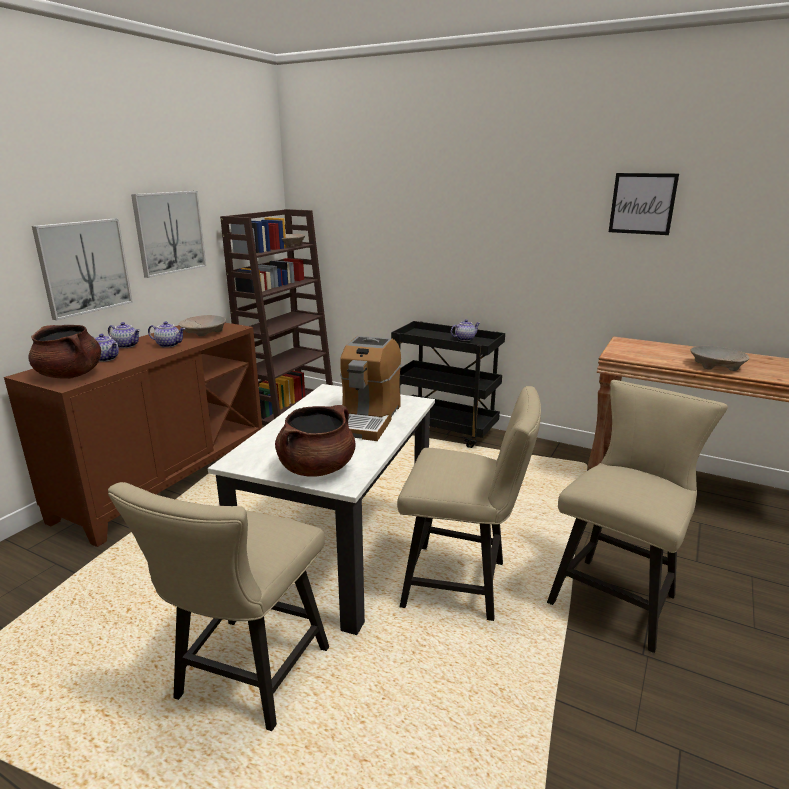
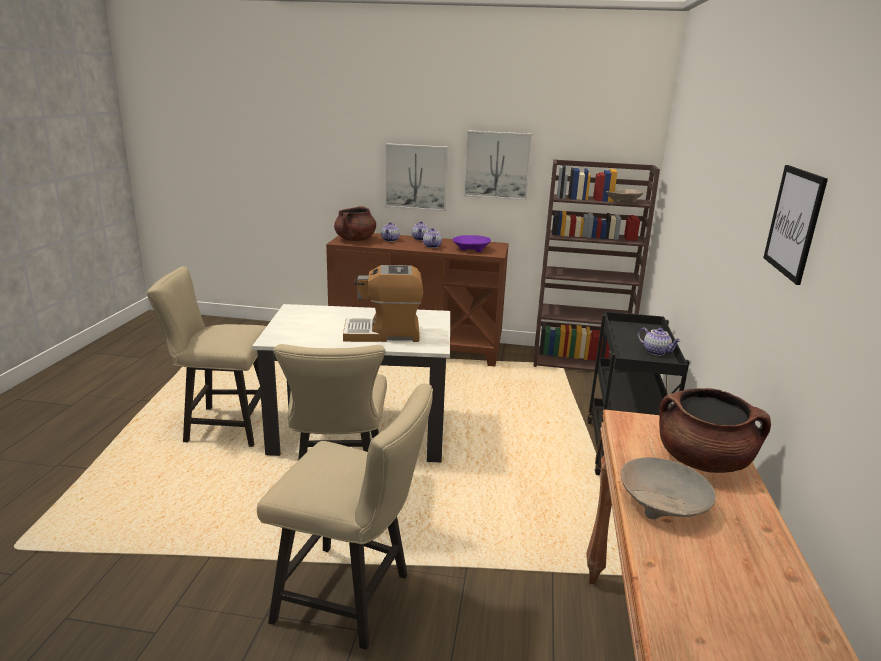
camera: 70 degrees right, 0 degrees up
beige bowl [178,315,226,336] -> purple bowl [453,235,491,252]
brown cooking pot [275,405,355,477] -> brown cooking pot moved to [659,388,771,473]

